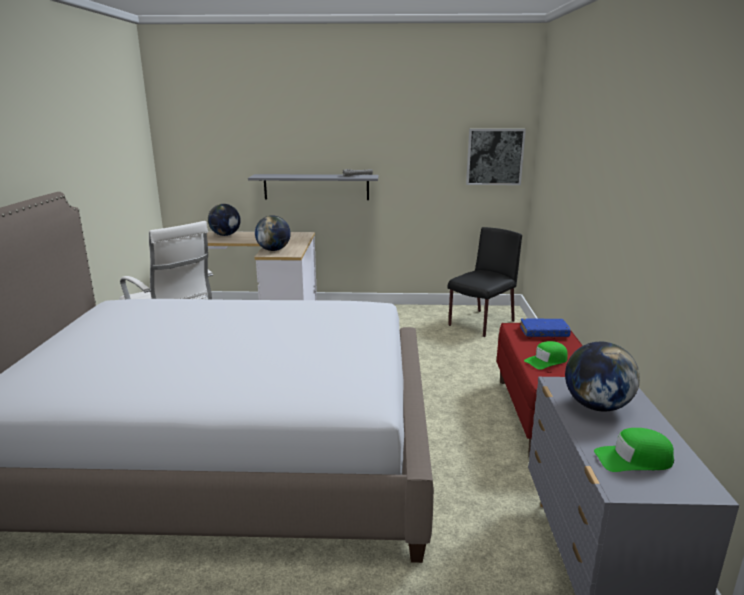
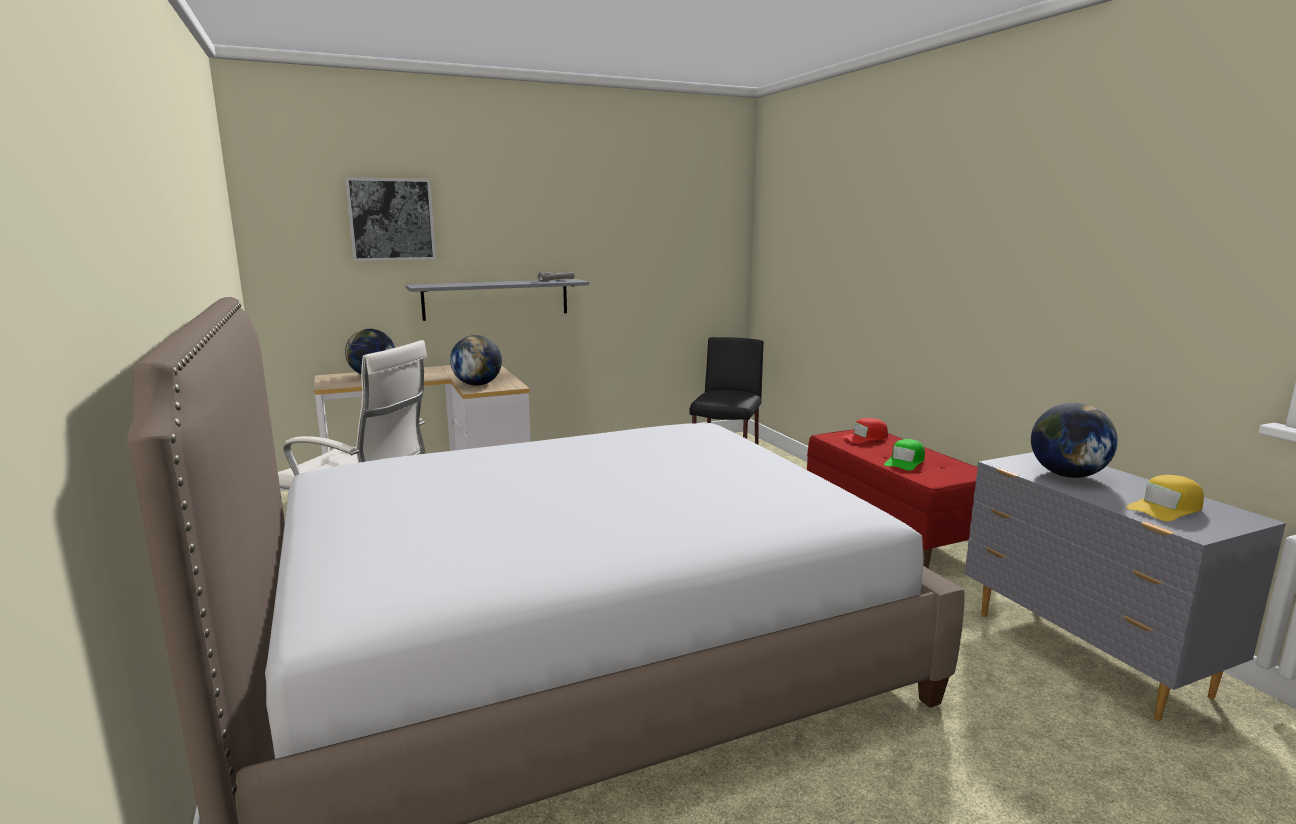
camera: 25 degrees left, 5 degrees down
picture [466,129,526,185] -> picture moved to [345,177,436,261]
blue book [520,318,571,337] -> red cap [842,418,888,444]
green cap [594,428,674,472] -> yellow cap [1126,475,1204,521]

